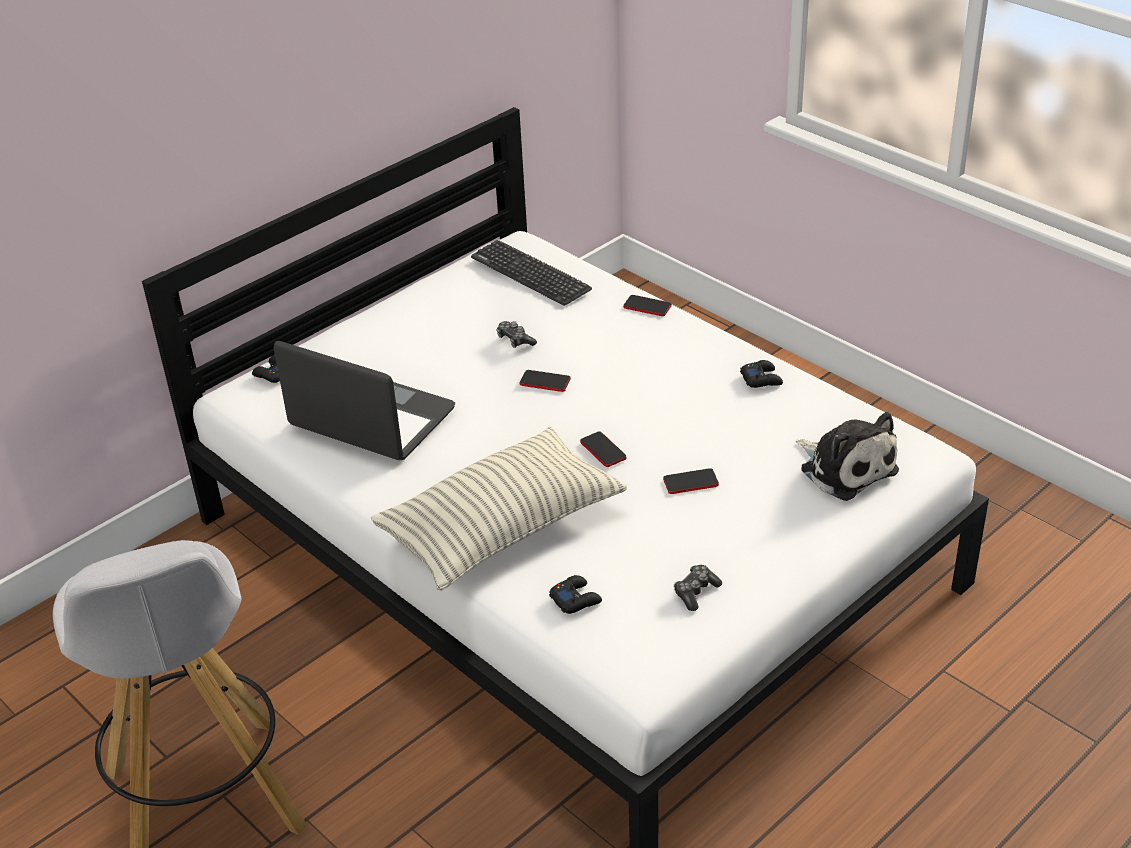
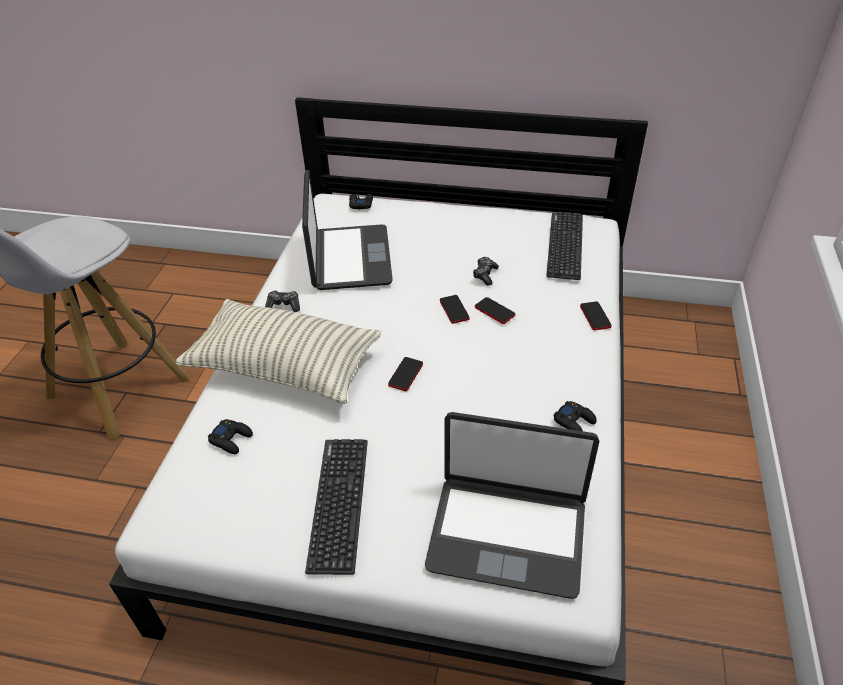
camera: 55 degrees right, 5 degrees up
phone [663,468,719,494] -> phone moved to [475,297,516,324]
game controller [674,565,722,611] -> game controller moved to [265,290,300,312]
plush toy [796,412,899,501] -> laptop [425,412,600,599]
none -> keyboard [305,439,368,575]

